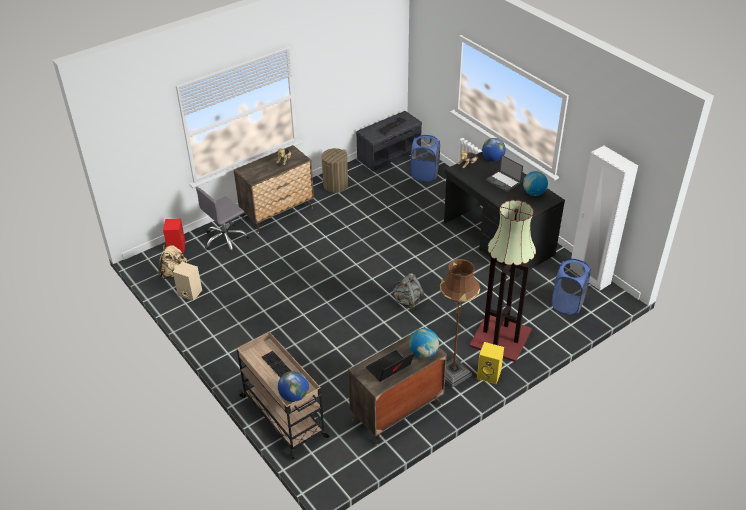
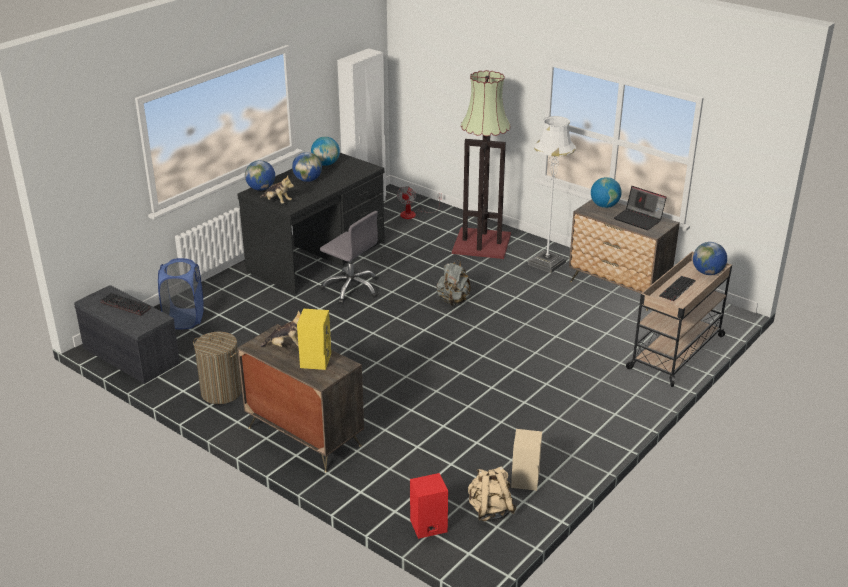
camera: 105 degrees left, 10 degrees down
grey office chair [196,187,250,253] -> grey office chair moved to [320,211,378,304]
brown floor lamp [440,259,480,388] -> white floor lamp [528,116,576,273]
yellow speaker [477,342,504,384] -> yellow speaker moved to [297,309,331,370]
laptop [486,154,523,192] -> globe [292,152,322,182]
blue laundry basket [552,259,591,315] -> fan [397,186,442,219]

